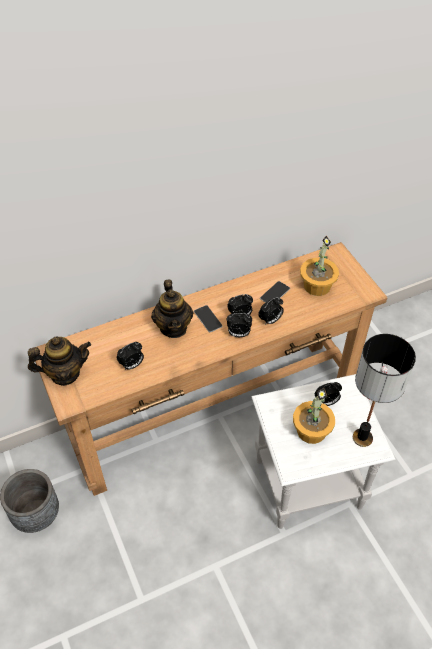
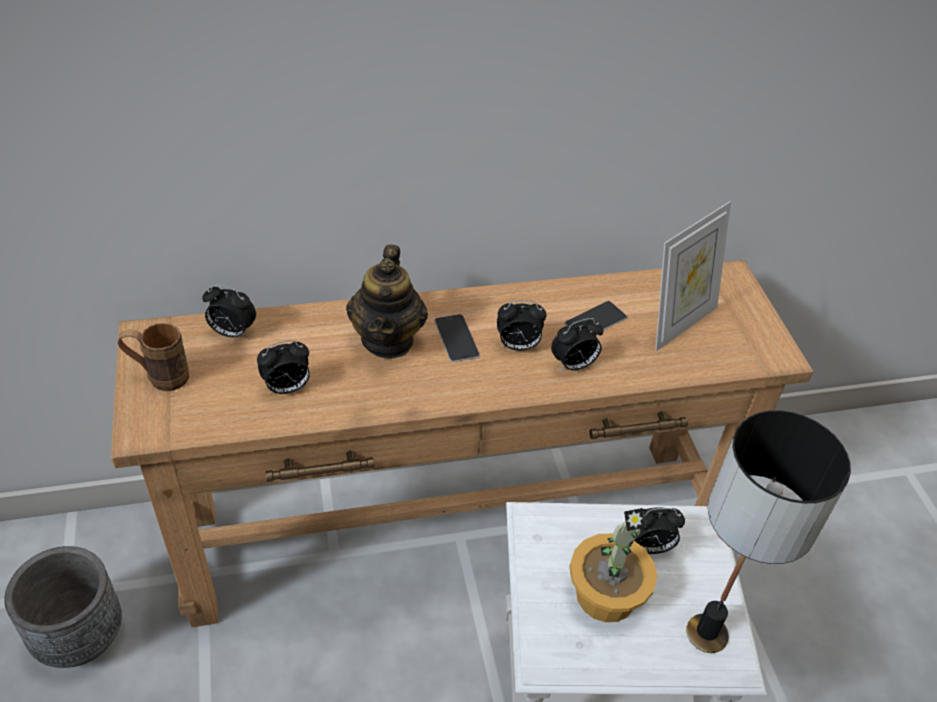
camera: 10 degrees right, 5 degrees down
teapot [28,337,91,386] -> brown mug [118,323,189,391]
alarm clock [227,313,252,337] -> alarm clock moved to [202,284,256,338]
potted plant [300,236,339,296] -> picture frame [655,201,731,351]

